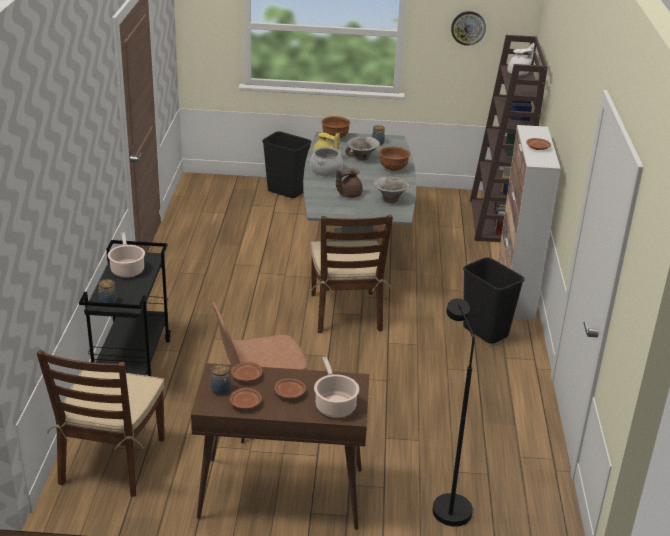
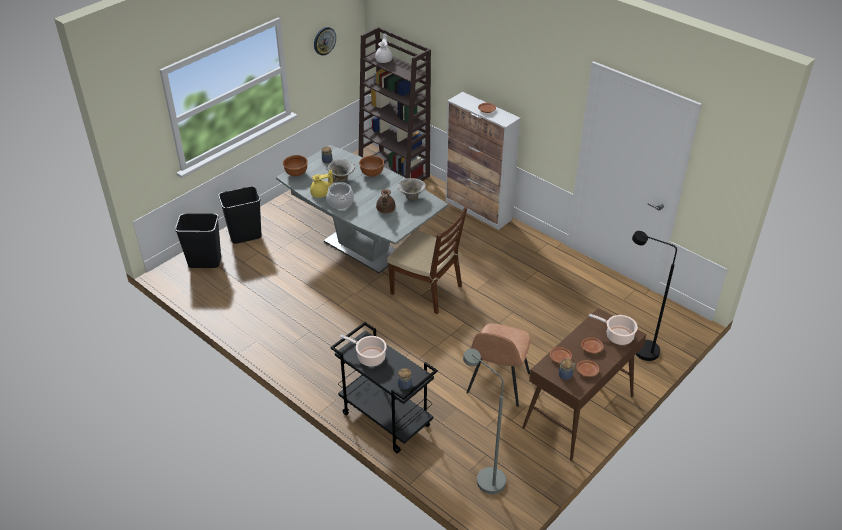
camera: 50 degrees left, 10 degrees up
brown chair [37,350,165,497] -> grey floor lamp [463,348,506,494]
black trash can [463,257,525,344] -> black trash can moved to [175,214,221,268]

